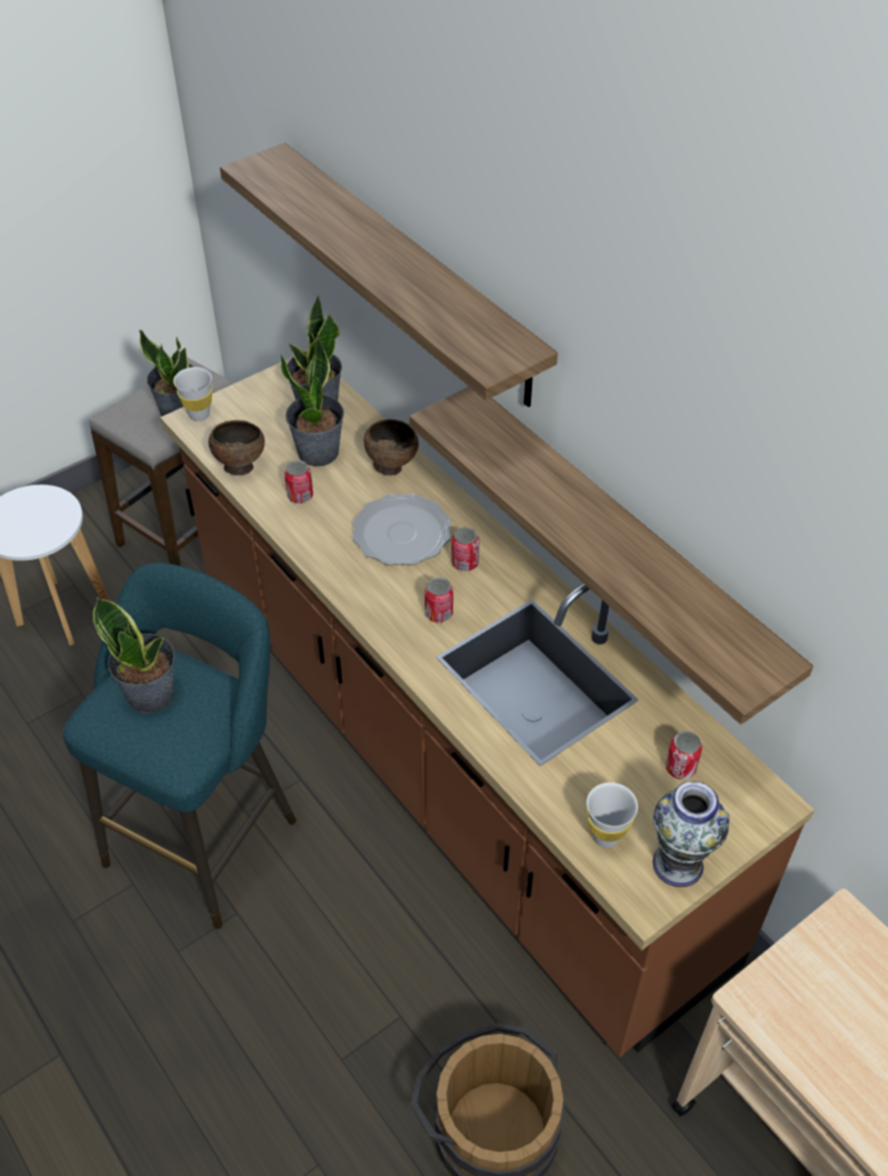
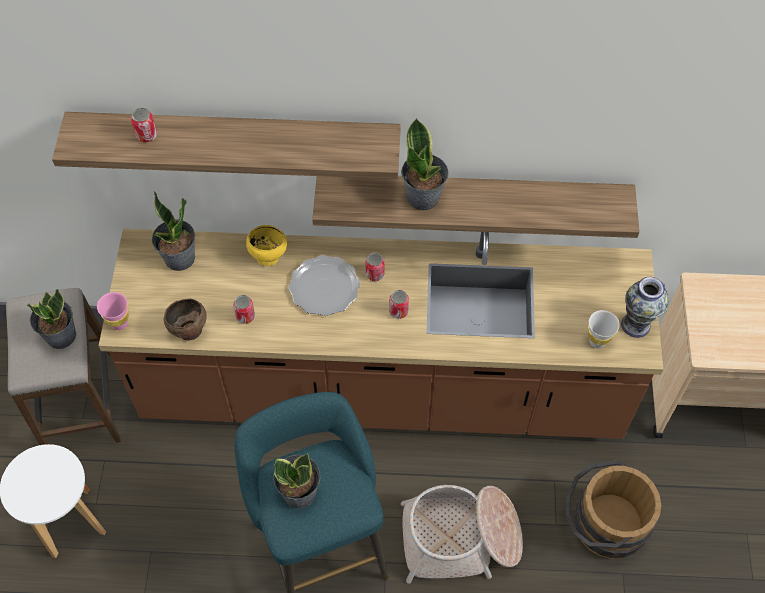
camera: 50 degrees left, 10 degrees up
white cup [173,367,212,421] -> pink cup [97,292,129,330]
potted plant [280,337,344,467] -> potted plant moved to [401,118,449,210]
brown bowl [364,419,419,476] -> yellow bowl [246,225,287,266]
can [665,731,702,780] -> can moved to [131,108,157,142]
none -> basket [401,485,523,584]

